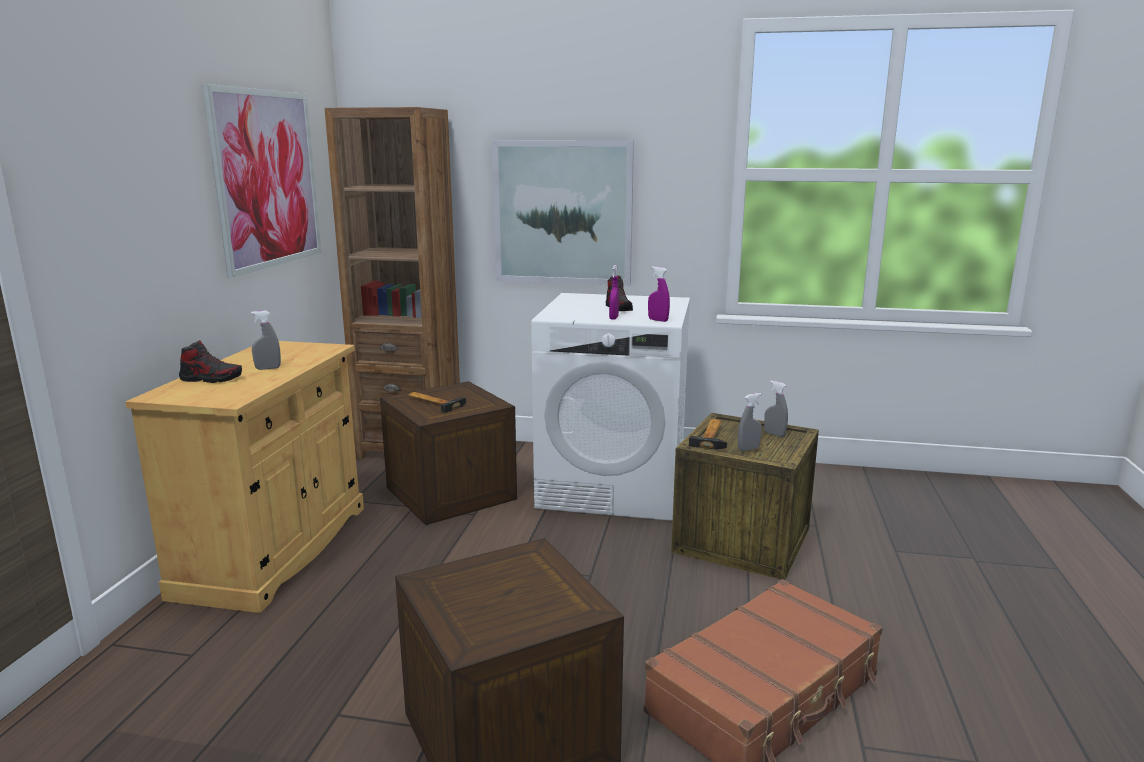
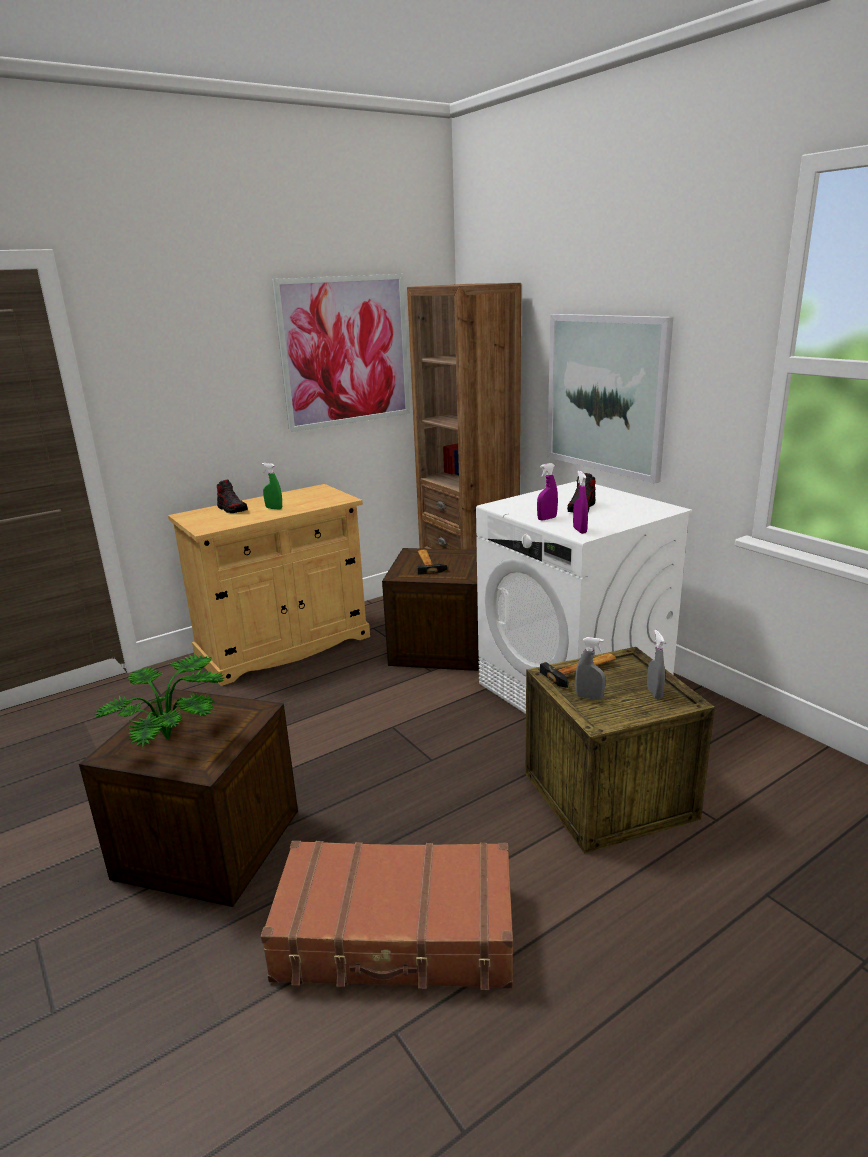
camera: 45 degrees right, 5 degrees up
grey spray bottle [251,311,281,370] -> green spray bottle [262,463,282,509]
none -> potted plant [95,654,226,746]

